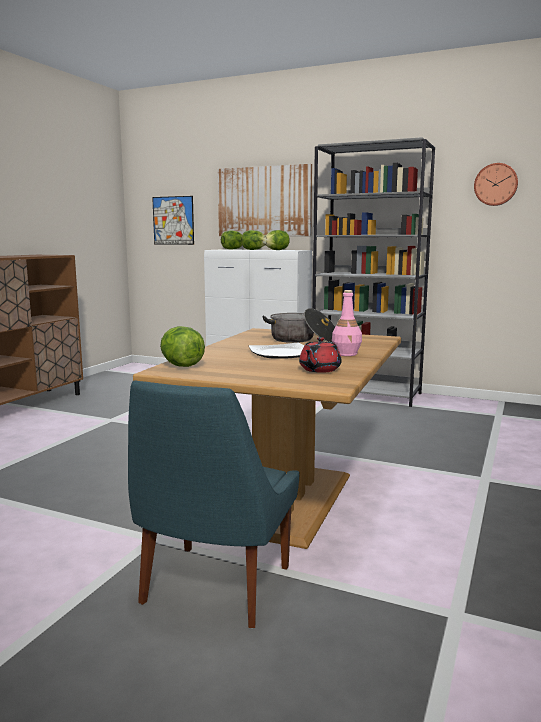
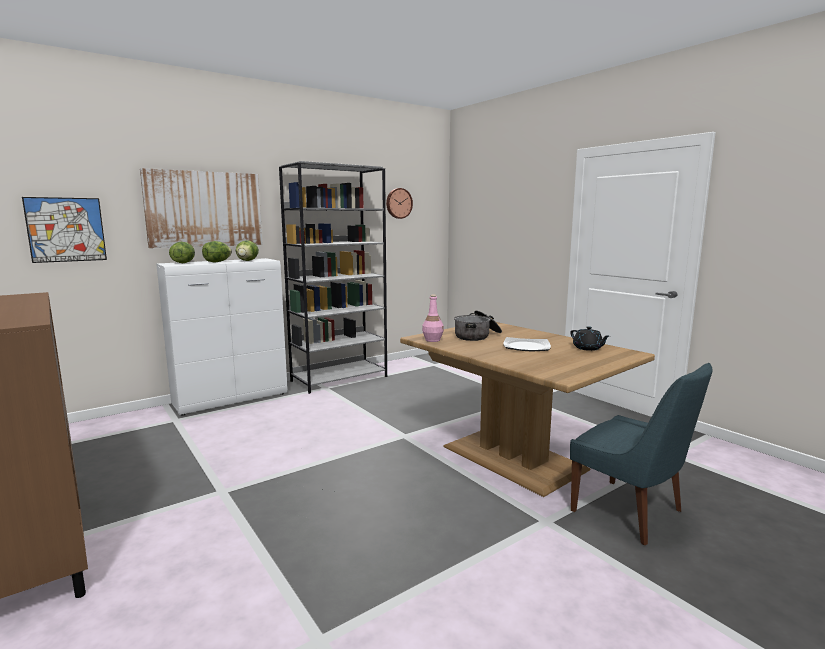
camera: 60 degrees left, 0 degrees up
lettuce [160,326,205,367] -> none
red teapot [299,337,342,373] -> black teapot [571,326,609,351]
pink bottle [332,290,362,356] -> pink bottle moved to [422,295,444,342]

